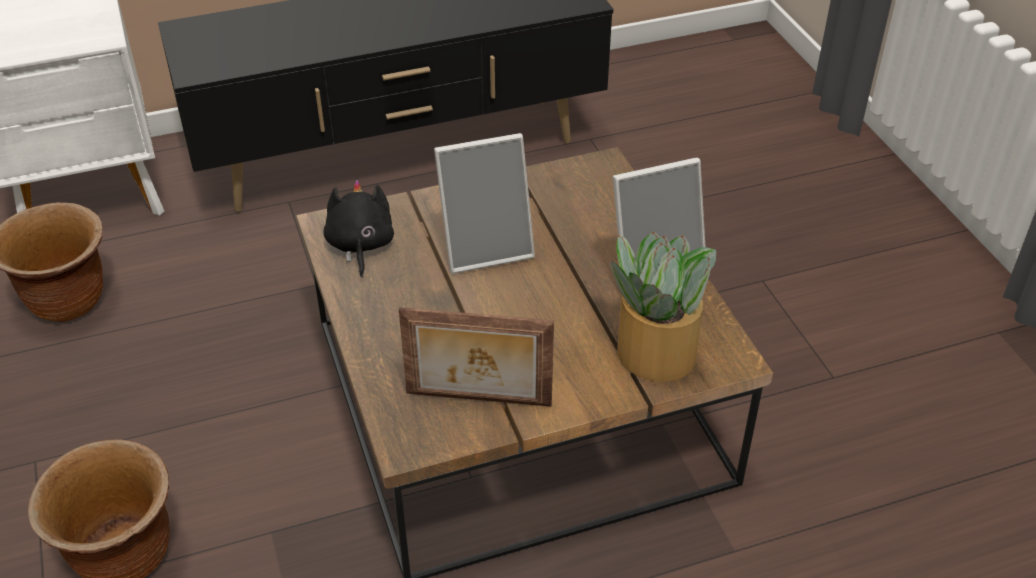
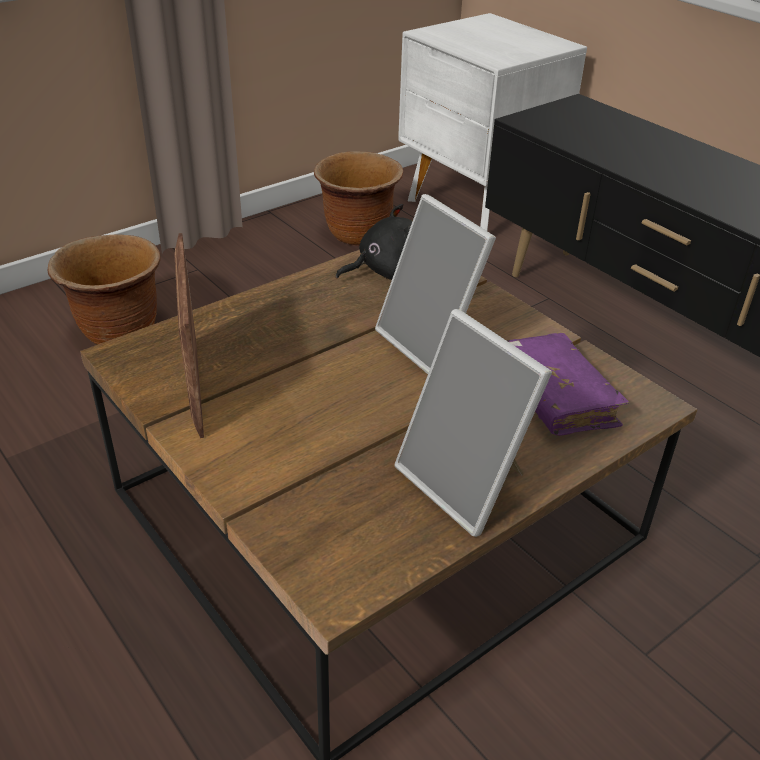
camera: 70 degrees right, 5 degrees down
potted plant [610,232,716,382] -> none
none -> purple book [507,333,629,436]

